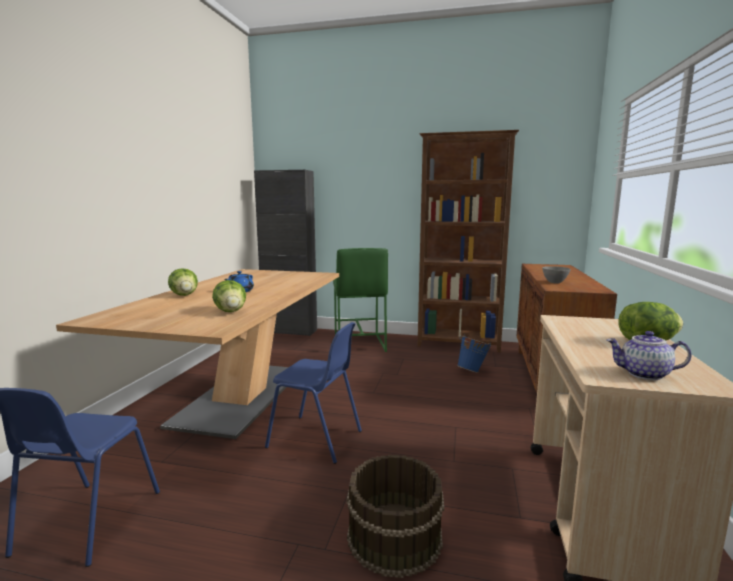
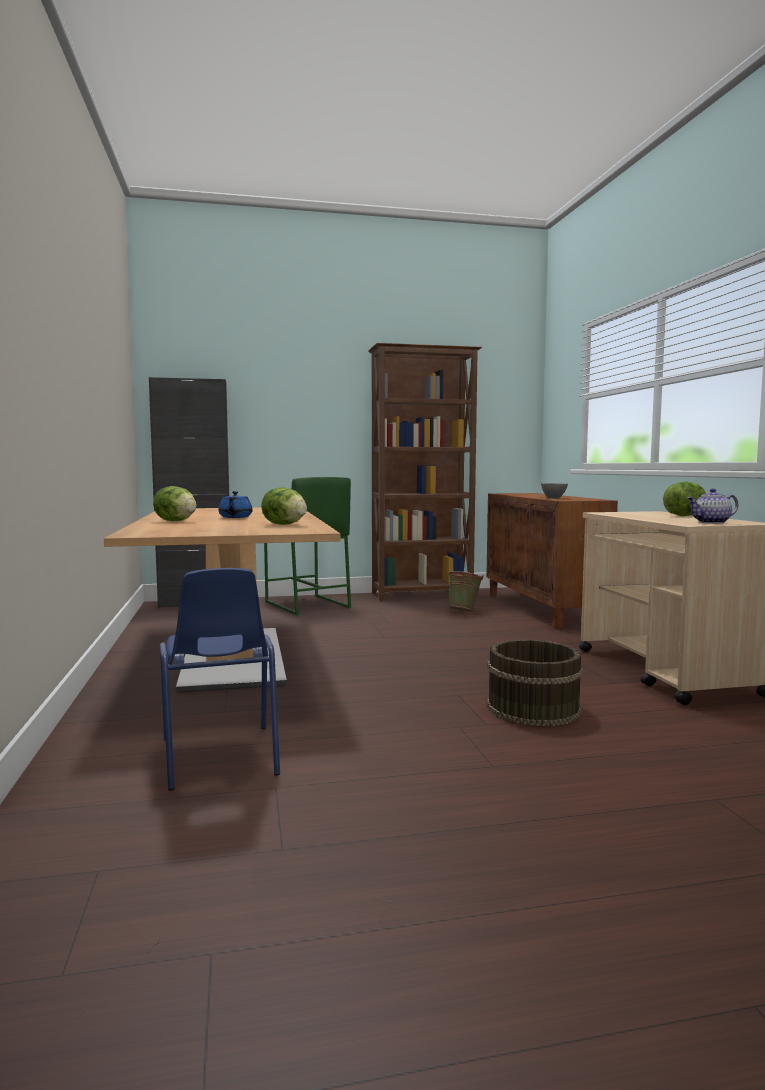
camera: 25 degrees left, 5 degrees down
blue chair [265,322,362,464] -> none
blue bucket [457,335,492,373] -> green bucket [447,571,484,612]

